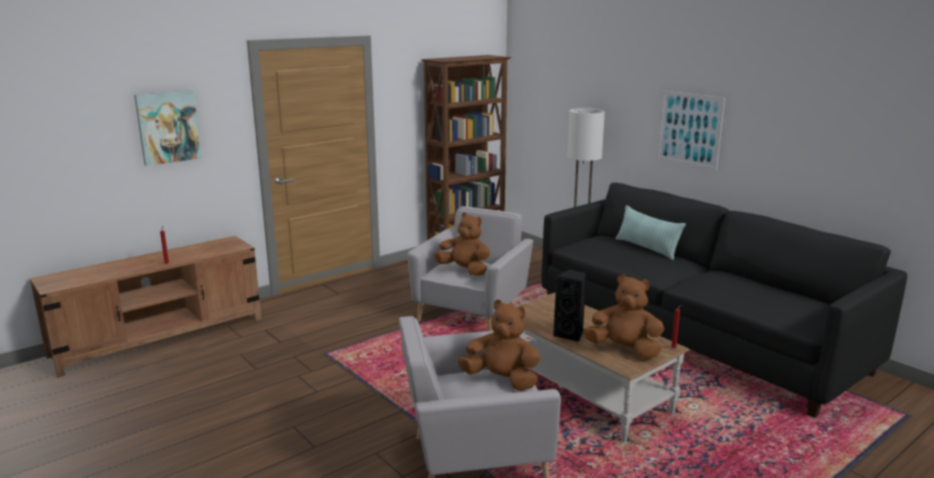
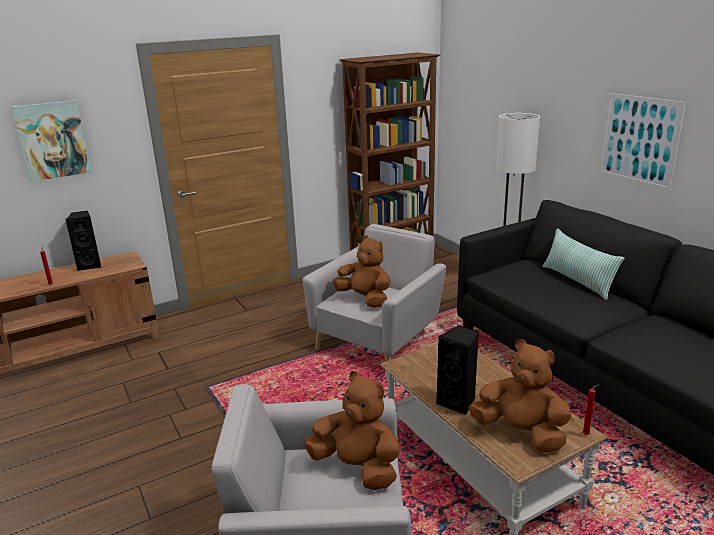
camera: 10 degrees right, 5 degrees up
none -> black speaker [65,211,101,271]

